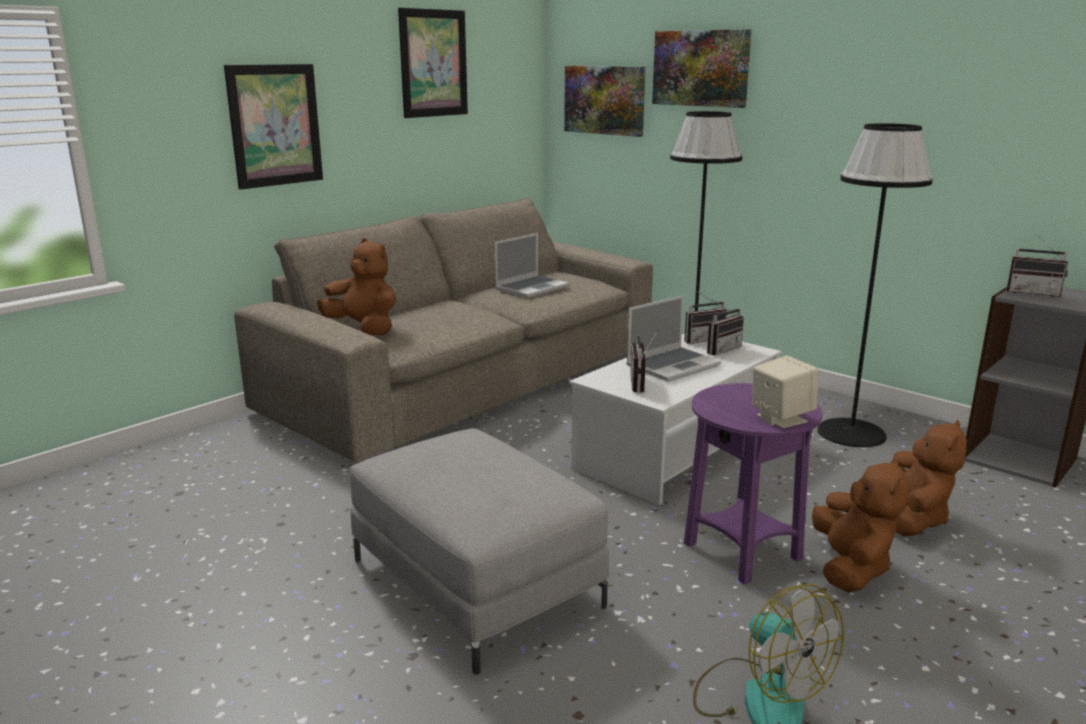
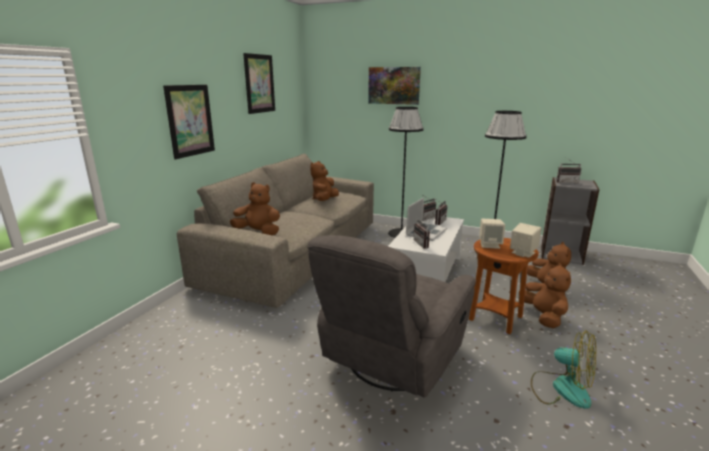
camera: 20 degrees left, 0 degrees up
grey ottoman [349,428,609,674] -> grey armchair [307,235,476,398]
laptop [495,233,569,298] -> brown plush toy [310,161,339,201]
picture [564,66,646,137] -> none
purple side table [684,383,823,585] -> brown side table [469,238,539,334]
none -> beige speaker [479,218,505,249]

